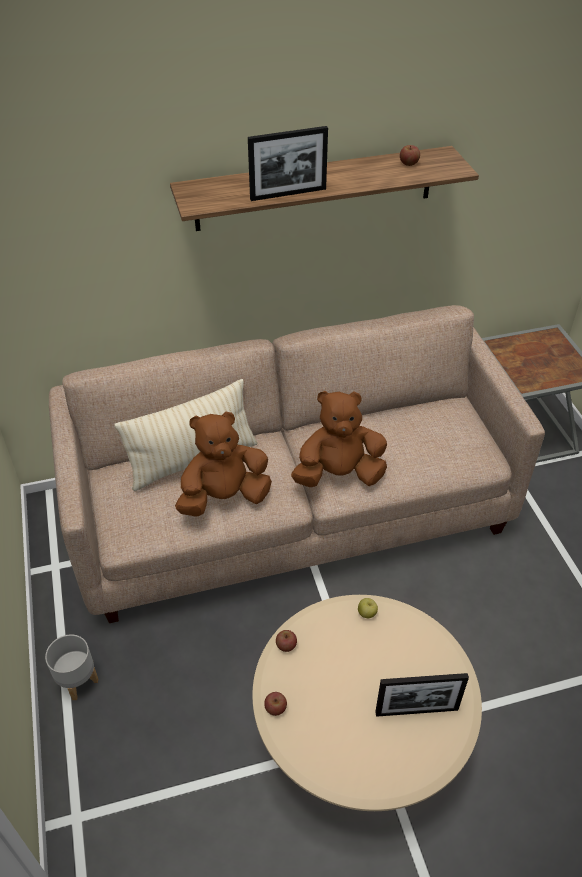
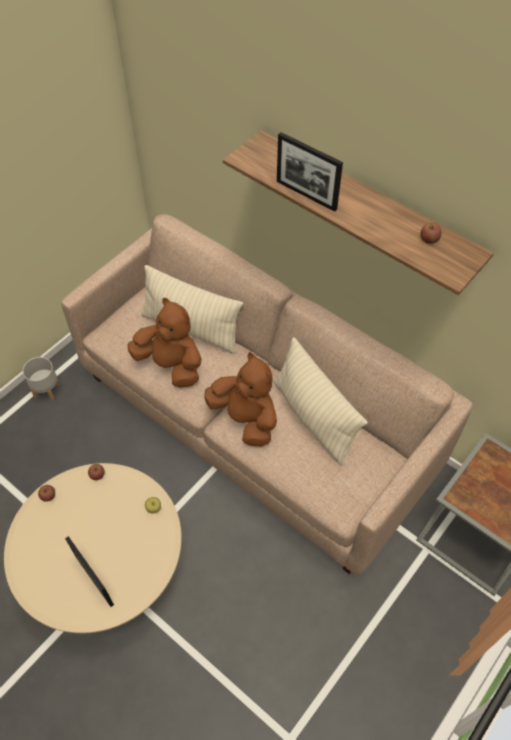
camera: 55 degrees right, 10 degrees up
none -> beige pillow [273,337,368,466]

